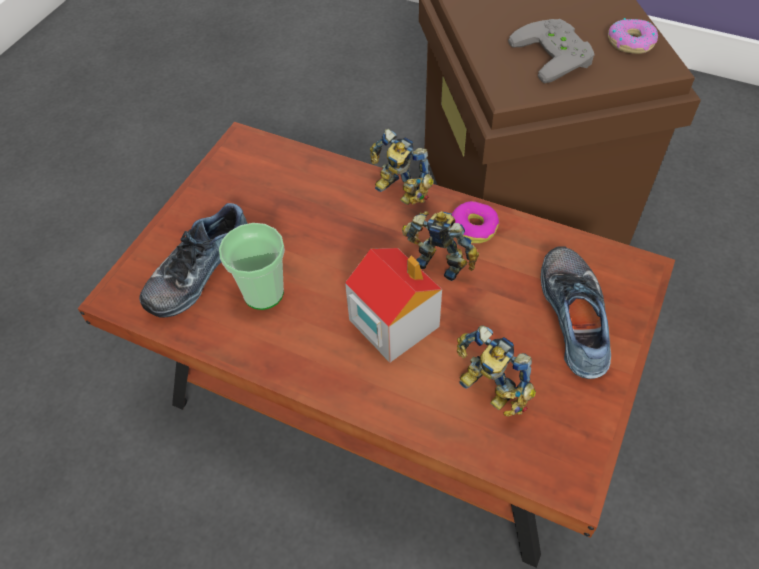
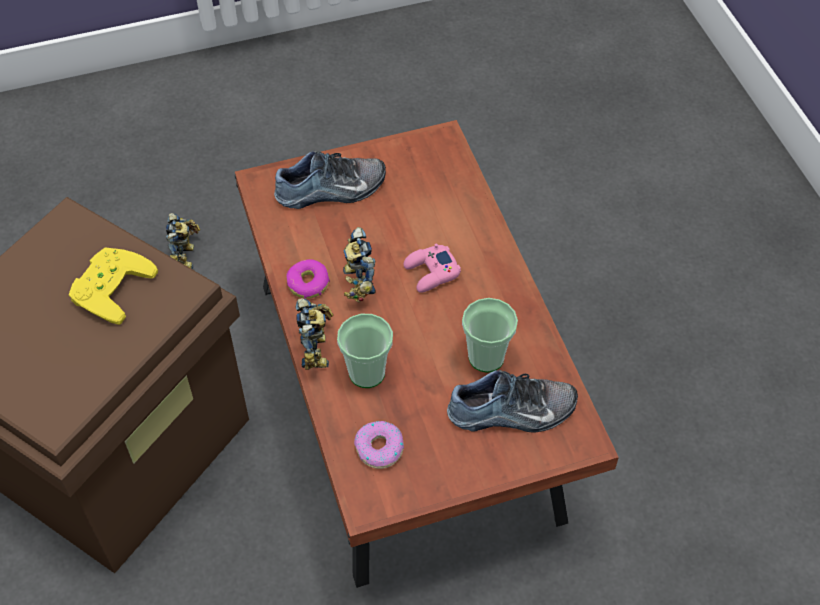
camera: 135 degrees left, 0 degrees up
toy house [345,248,442,362] -> pink game controller [404,243,461,293]
toy robot [457,325,536,417] -> toy robot moved to [166,213,200,269]
grey game controller [508,19,595,83] -> yellow game controller [69,248,158,325]
shoe [541,247,611,379] -> shoe turned 150 degrees counterclockwise [274,150,386,209]
donut [608,18,658,54] -> donut moved to [354,421,404,469]
none -> cup [337,314,393,388]

